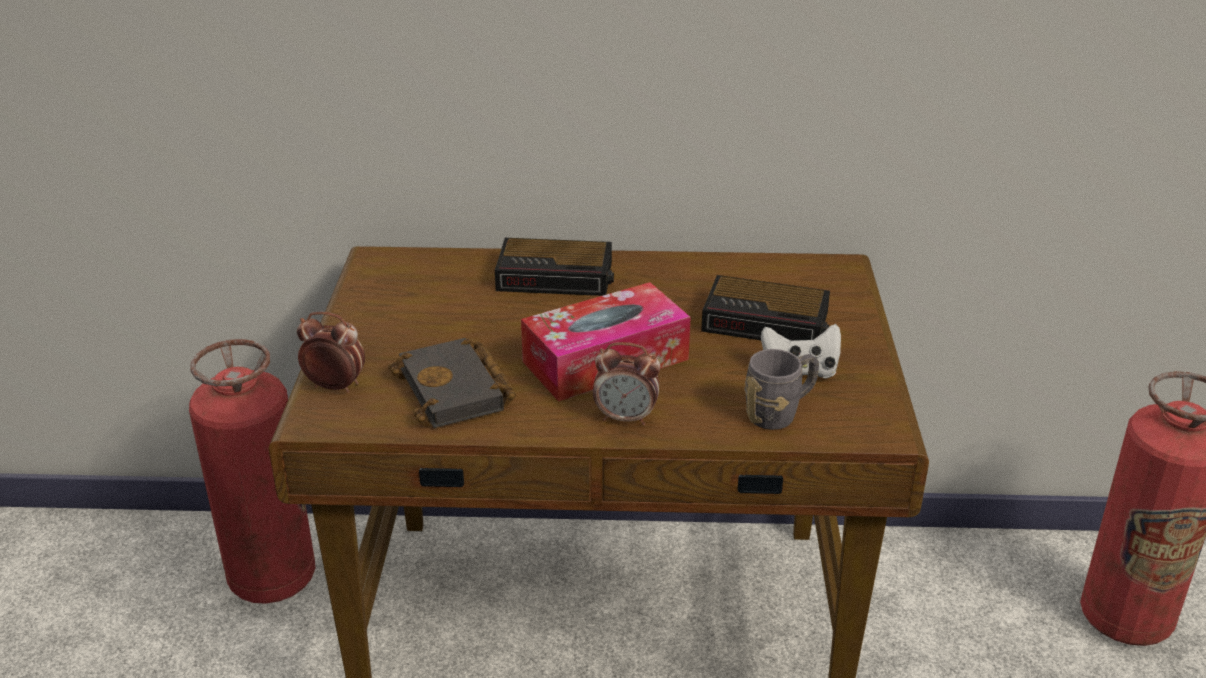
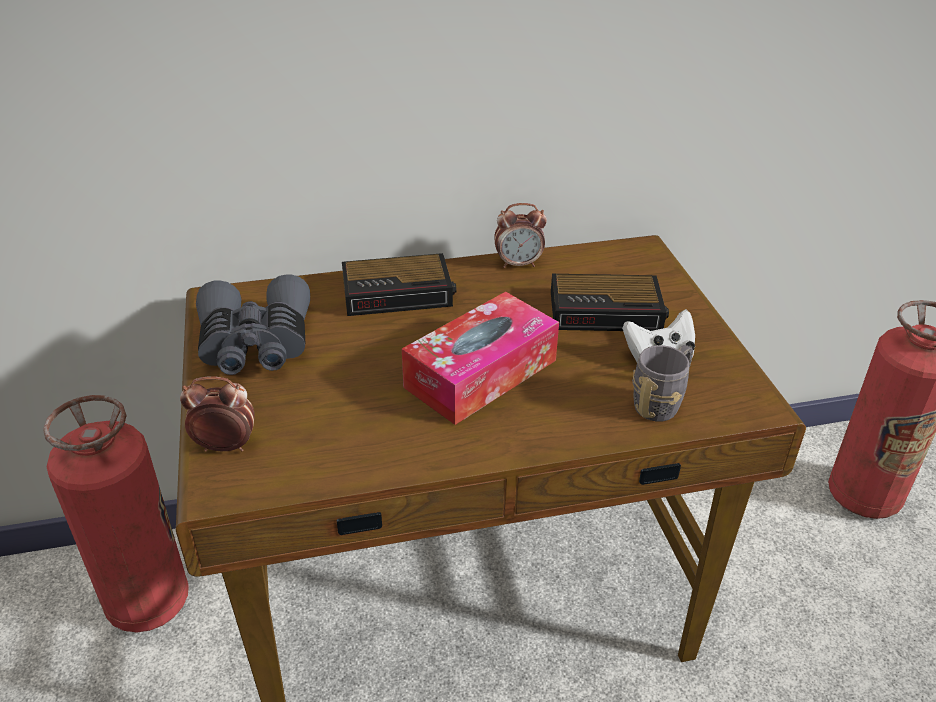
camera: 15 degrees left, 5 degrees up
black book [388,338,516,428] -> none
alarm clock [593,342,661,425] -> alarm clock moved to [494,203,547,268]
none -> grey binoculars [196,275,310,375]

